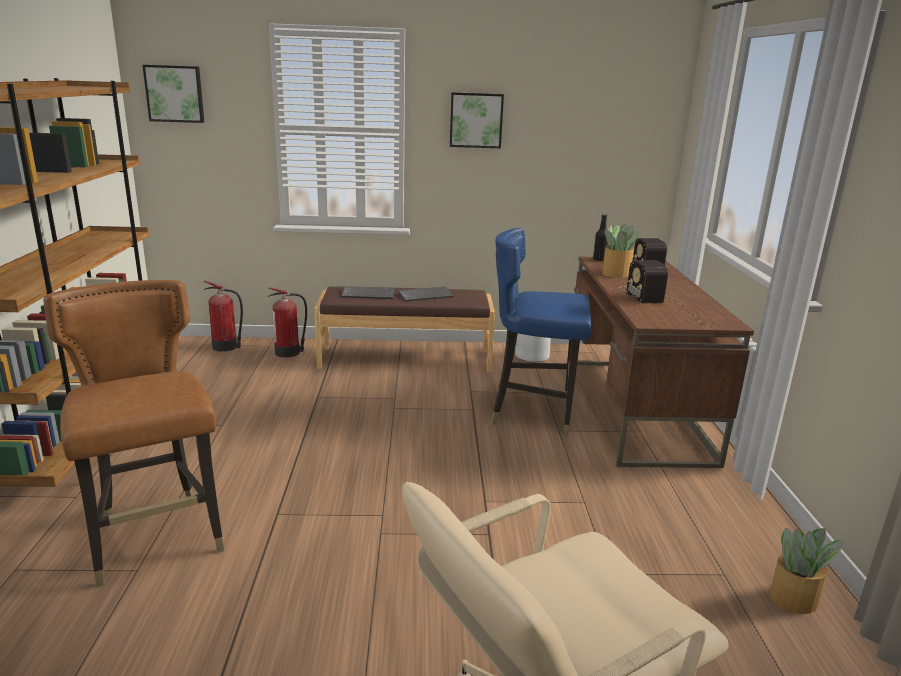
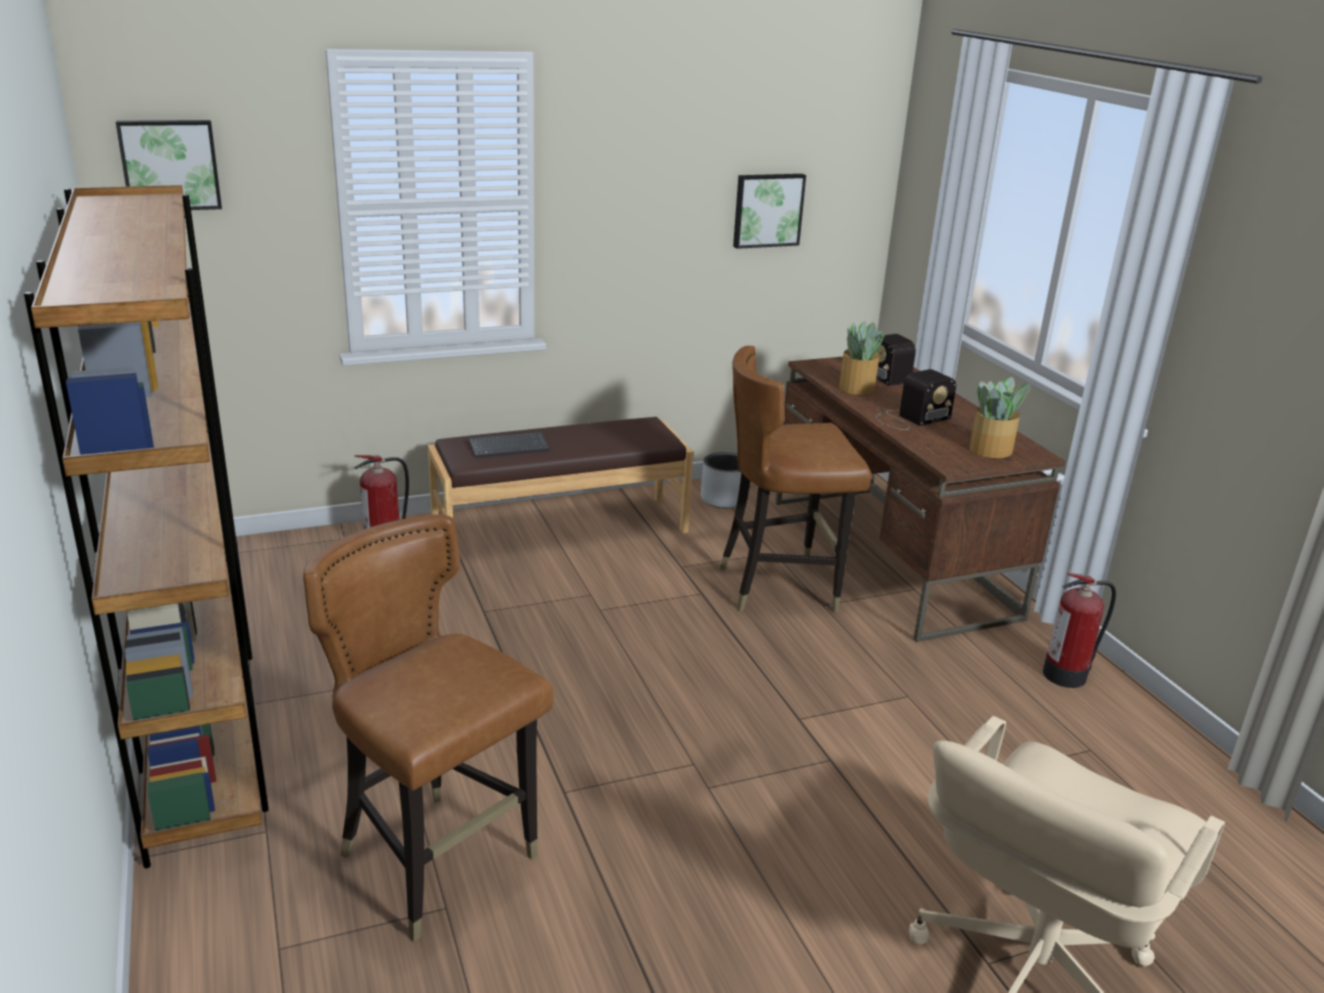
camera: 20 degrees left, 5 degrees up
fire extinguisher [204,281,243,352] -> fire extinguisher moved to [1043,573,1116,688]
keyboard [398,287,454,302] -> none
picture [450,92,504,148] -> picture moved to [733,174,806,249]
blue chair [491,228,591,437] -> brown chair [719,346,871,612]
black bottle [593,214,608,261] -> none
radio [619,260,668,303] -> radio turned 90 degrees counterclockwise [876,369,956,430]
potted plant [770,528,843,614] -> potted plant moved to [970,377,1031,458]

